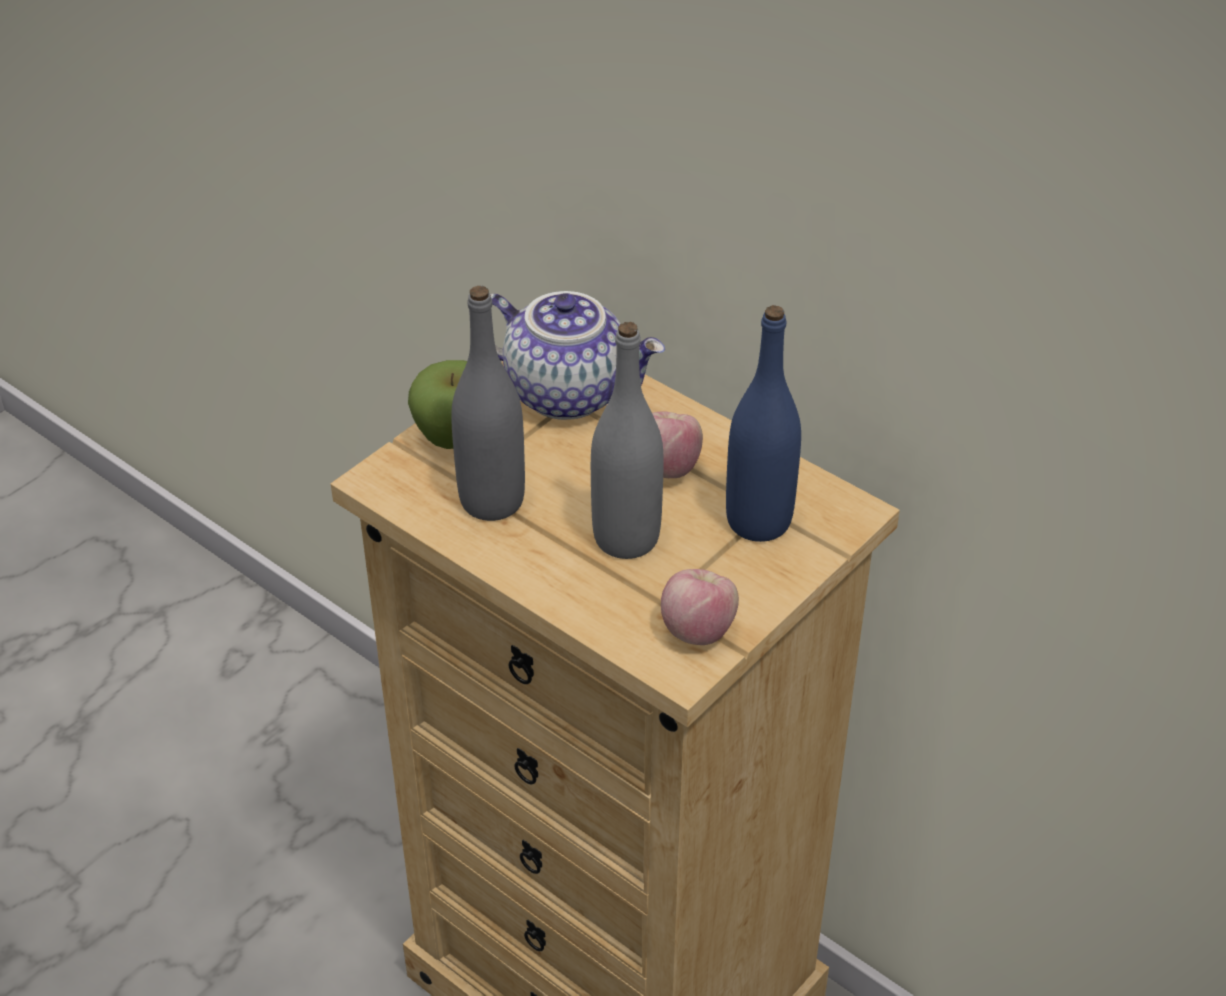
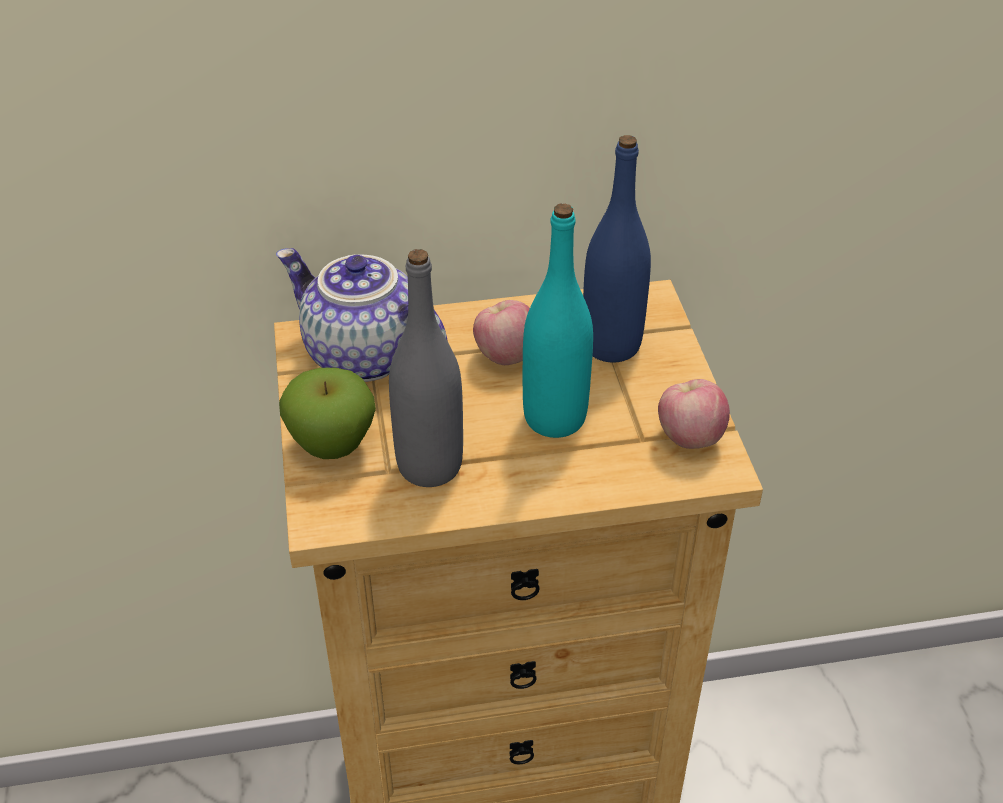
camera: 50 degrees left, 0 degrees up
teapot [490,291,665,420] -> teapot turned 120 degrees counterclockwise [276,248,447,382]
grey bottle [591,322,664,559] -> turquoise bottle [523,204,593,438]

